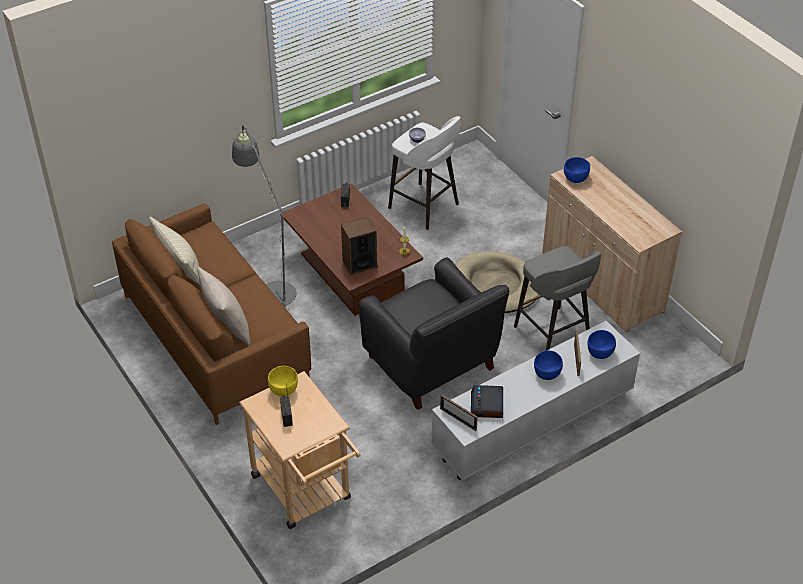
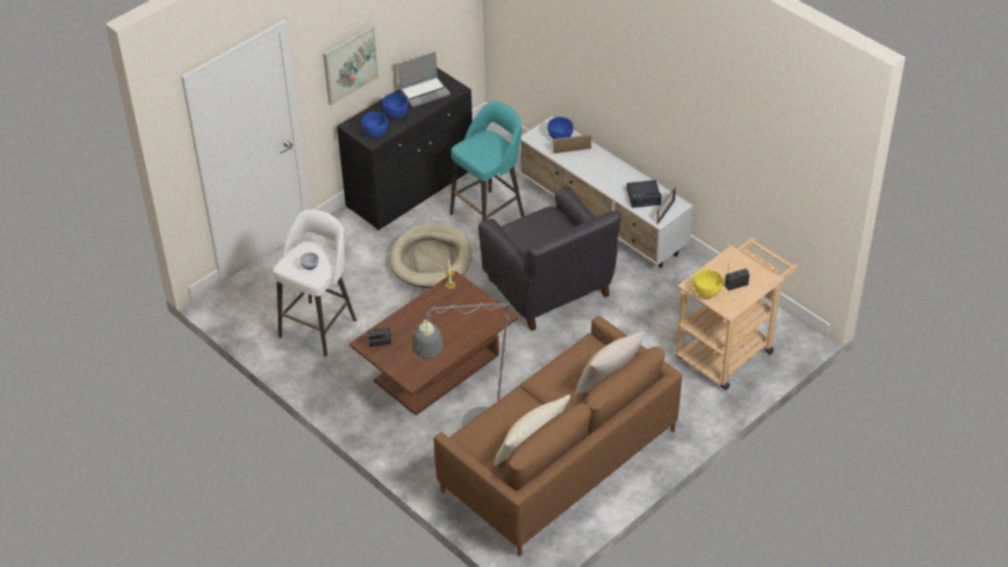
camera: 100 degrees left, 0 degrees up
speaker [341,217,377,275] -> none
black armchair [358,257,509,410] -> black armchair turned 105 degrees clockwise [478,186,621,331]
grey stool [514,246,601,351] -> turquoise stool [450,101,524,221]
blue bowl [534,350,563,380] -> blue bowl moved to [382,93,409,119]
beige cabinet [542,156,682,332] -> black cabinet [337,68,472,230]
none -> picture [323,26,379,105]
none -> laptop [398,52,451,107]

